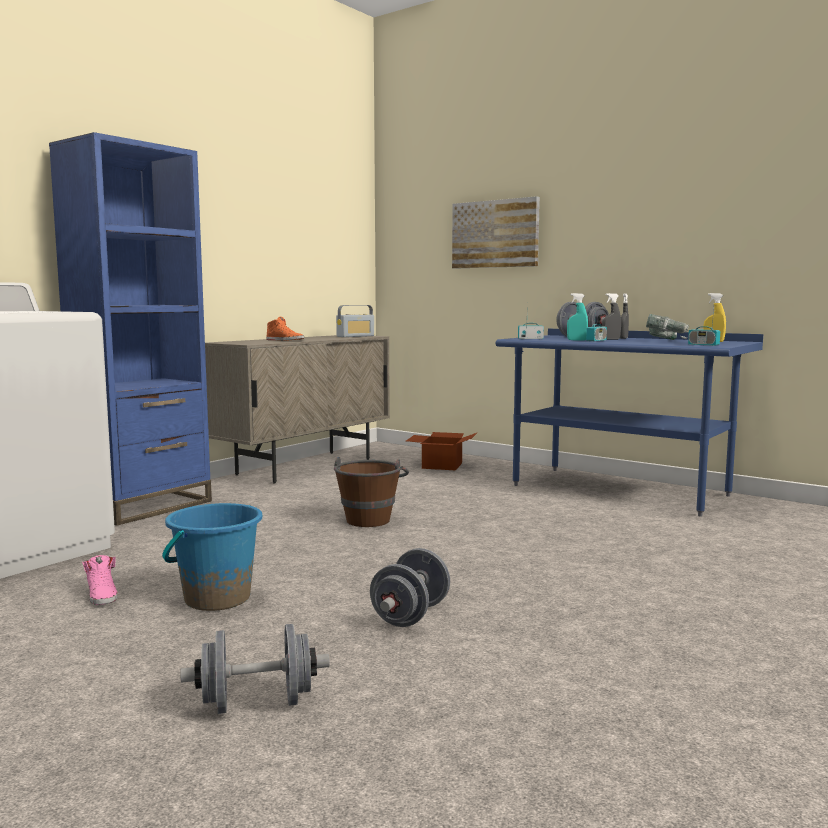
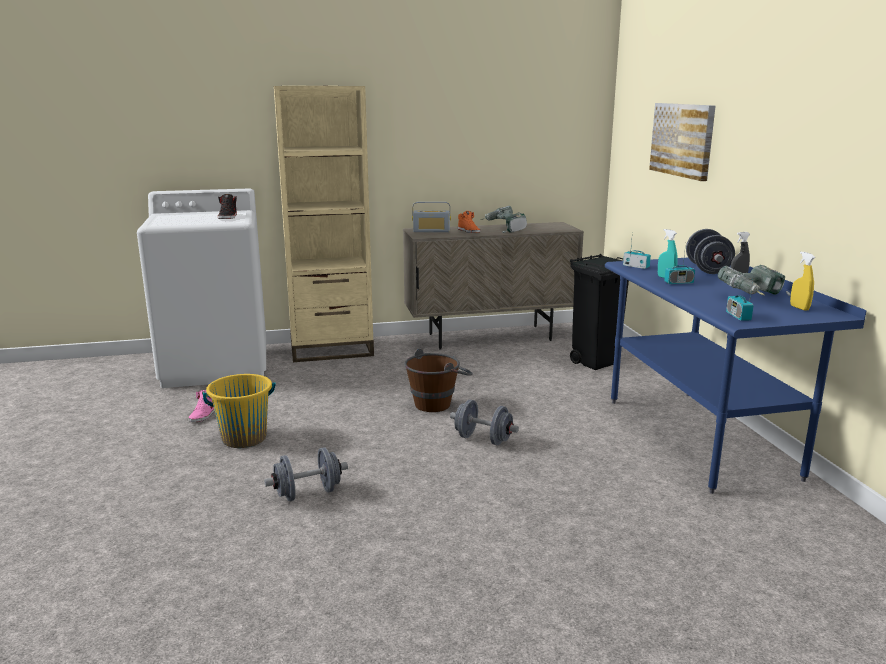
camera: 40 degrees right, 10 degrees up
blue bookcase [49,132,212,526] -> beige bookcase [274,86,374,362]
blue bucket [162,503,262,611] -> yellow bucket [203,374,276,448]
grey dumbbell [181,624,330,714] -> grey dumbbell moved to [450,399,519,445]
radio [336,305,374,337] -> radio moved to [412,202,451,232]
cardboard box [406,432,478,470] -> black trash can [570,254,629,370]
grey spray bottle [602,293,621,340] -> none
none -> black shoe [218,194,237,219]
none -> power drill [480,206,527,233]

